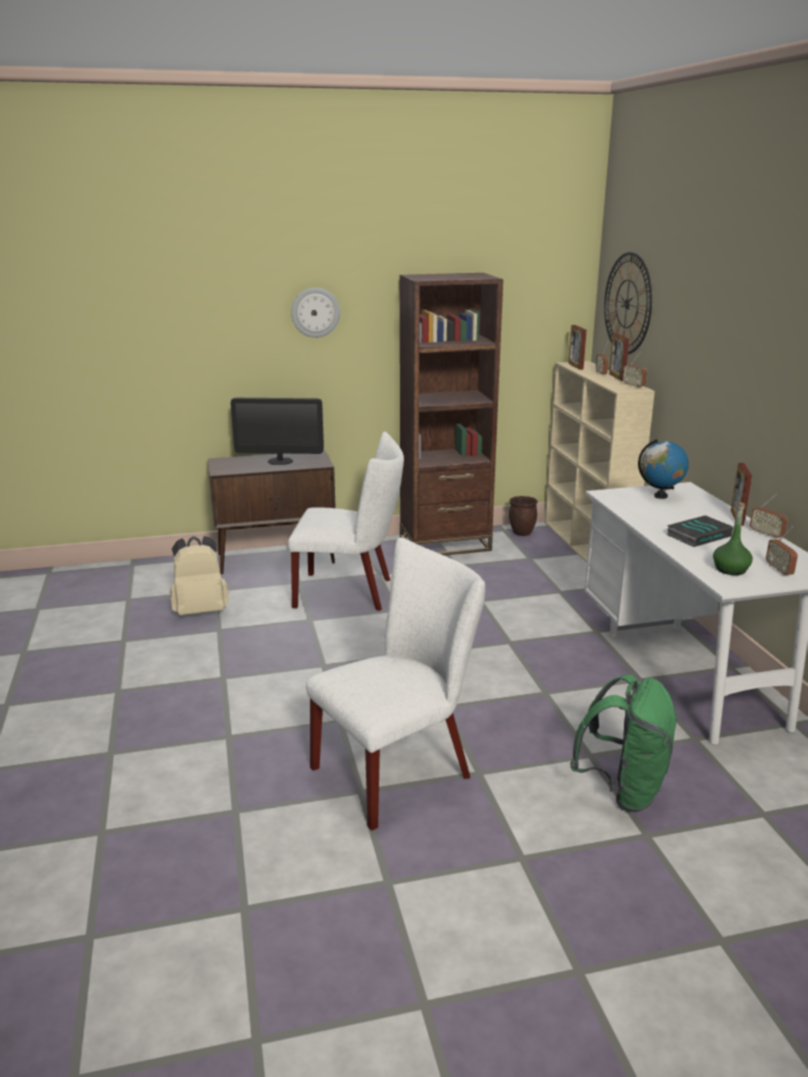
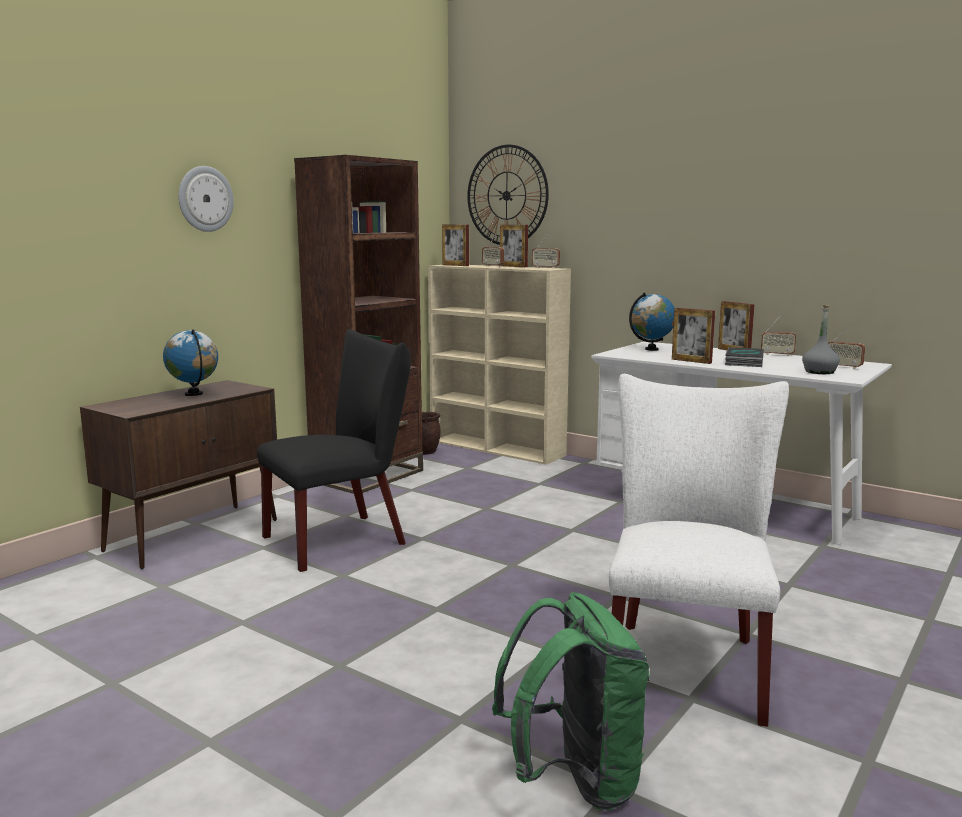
camera: 40 degrees left, 10 degrees down
beige backpack [170,536,229,616] -> none
monitor [231,398,324,465] -> globe [163,329,218,396]
white chair [288,432,404,611] -> black chair [257,329,411,572]
green backpack [570,674,678,812] -> green backpack moved to [492,592,650,810]
green bottle [713,502,753,575] -> grey bottle [802,305,840,374]
none -> picture frame [672,308,715,364]

